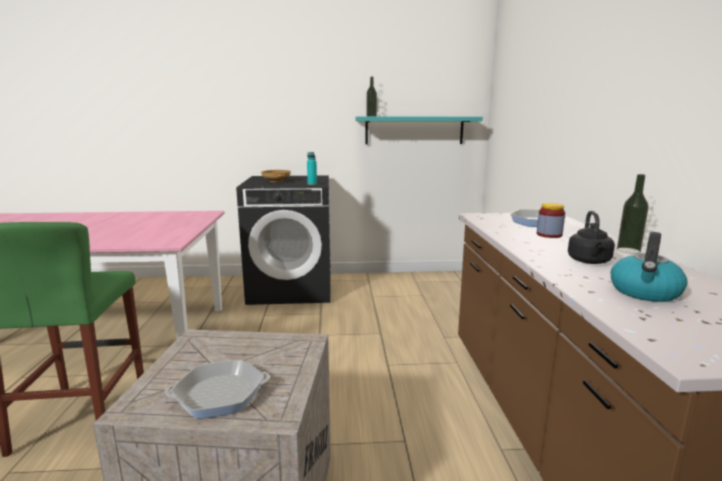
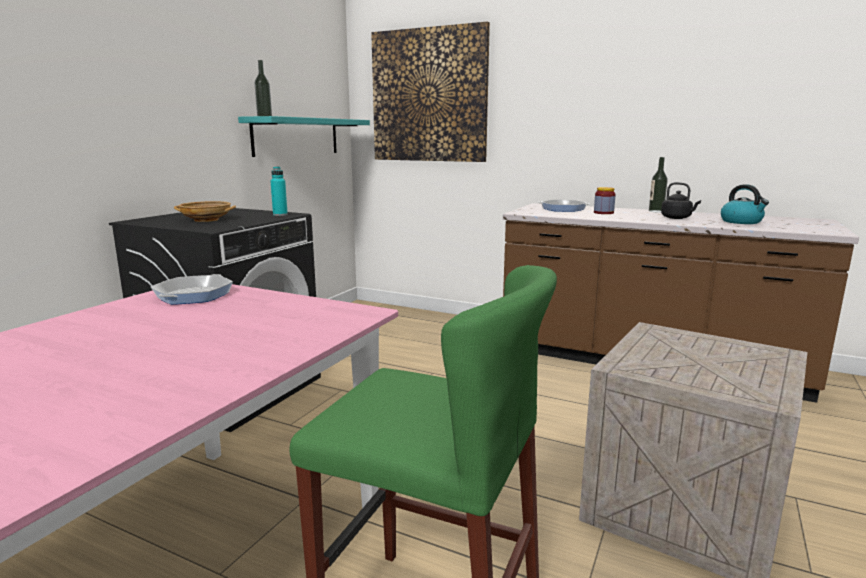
camera: 60 degrees left, 0 degrees up
frying pan [165,360,270,419] -> frying pan moved to [151,274,233,305]
none -> picture [371,21,490,162]

